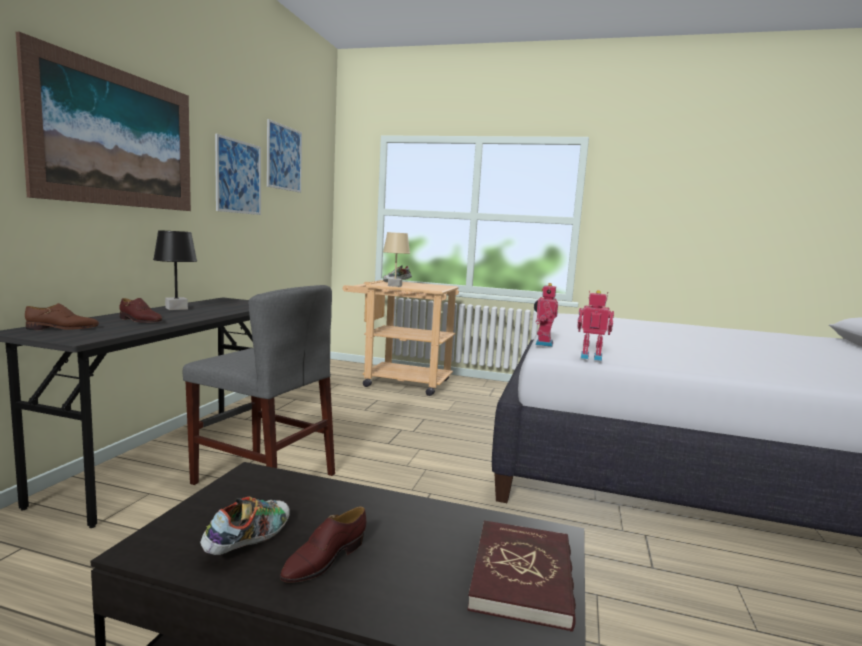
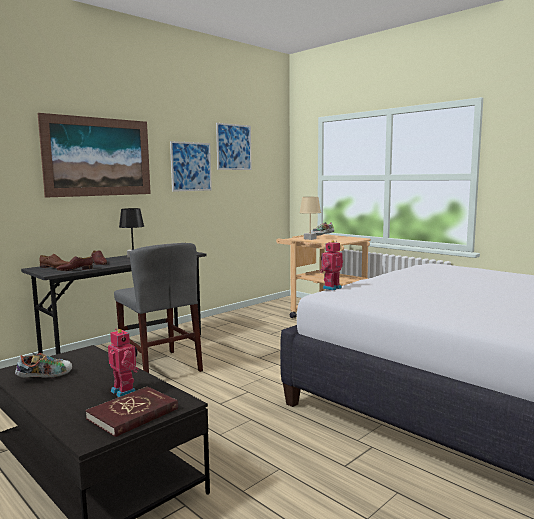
camera: 30 degrees right, 0 degrees up
brown shoe [280,506,366,583] -> brown shoe moved to [57,256,93,271]
toy robot [577,290,614,361] -> toy robot moved to [108,329,139,397]

